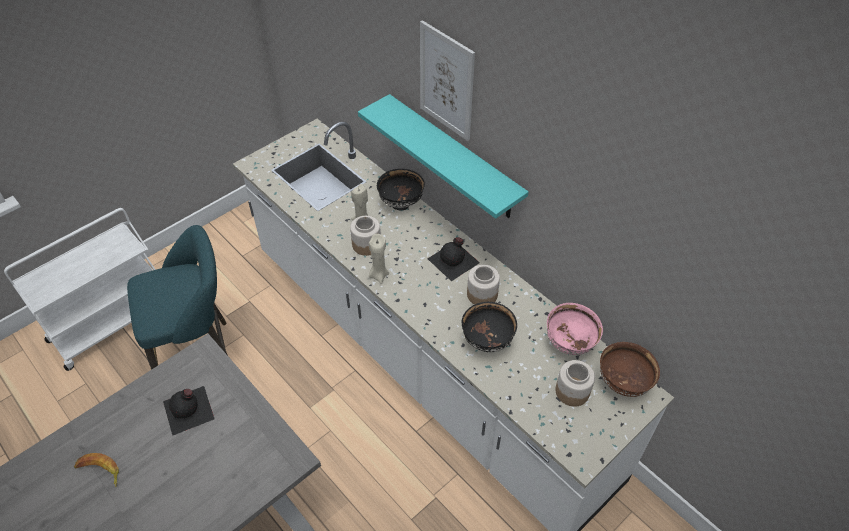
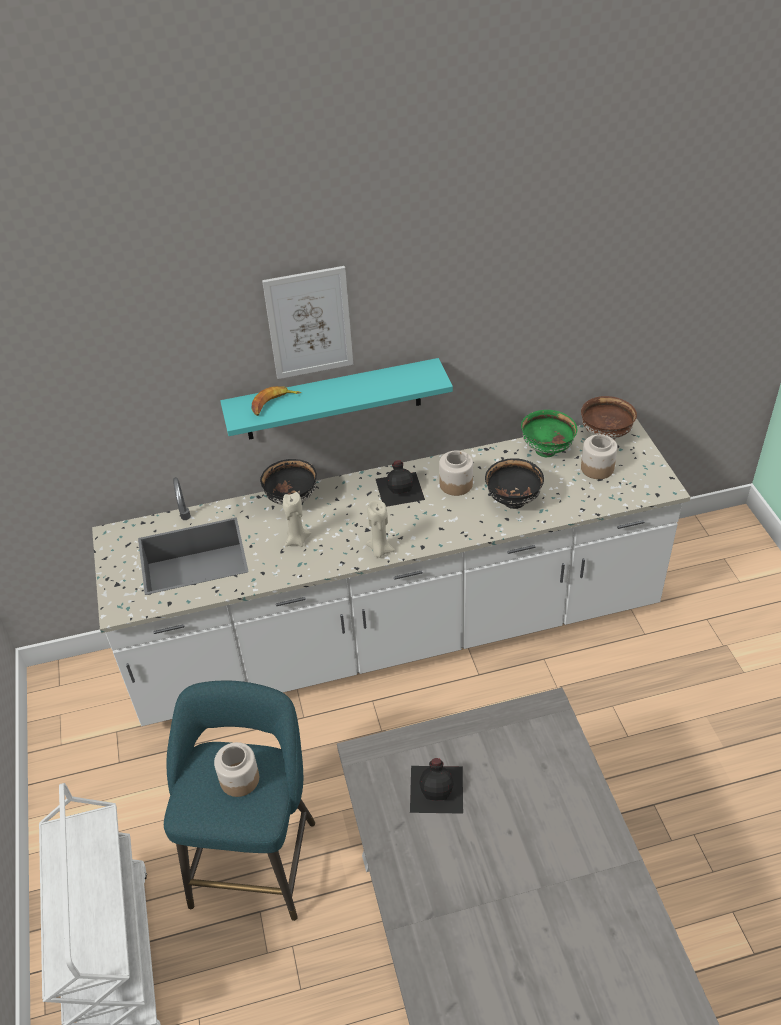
camera: 60 degrees left, 5 degrees down
banana [74,453,119,487] -> banana moved to [251,386,301,416]
jar [350,216,381,256] -> jar moved to [214,742,259,797]
pink bowl [547,303,603,355] -> green bowl [521,410,577,457]

